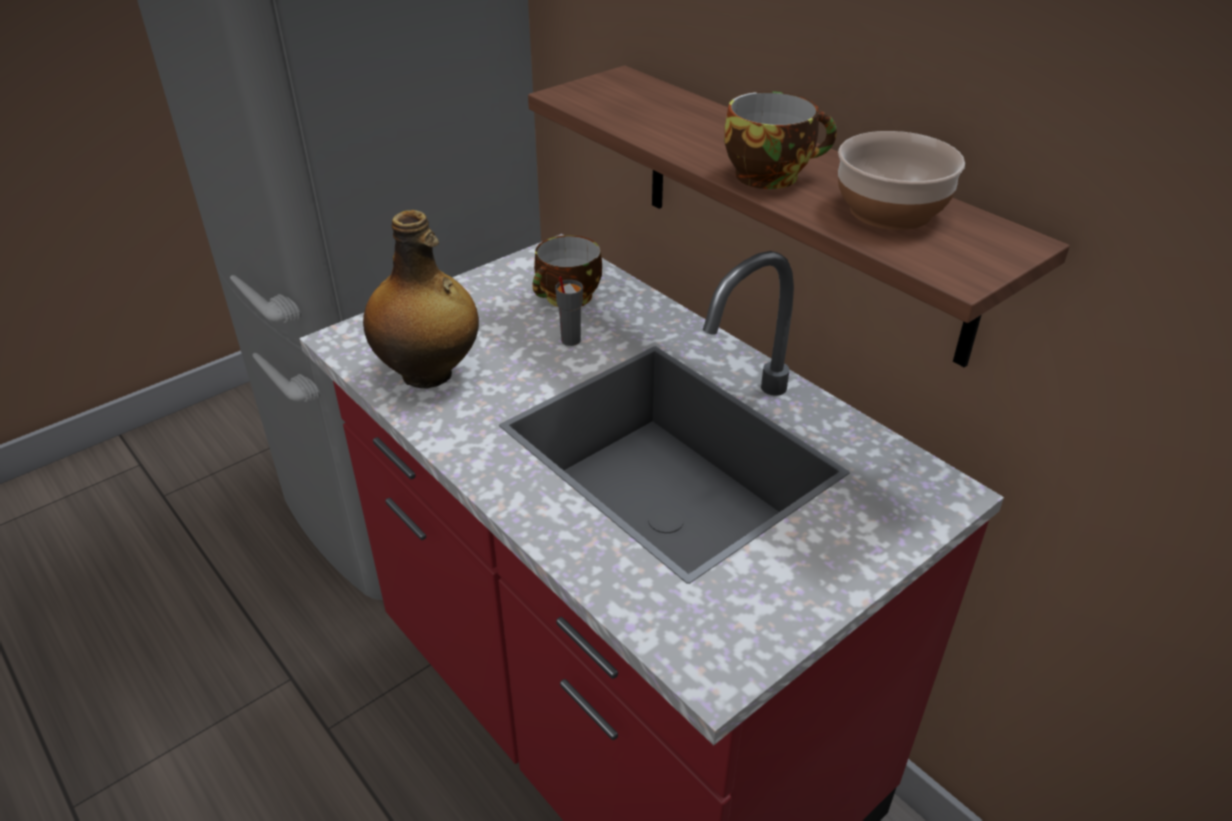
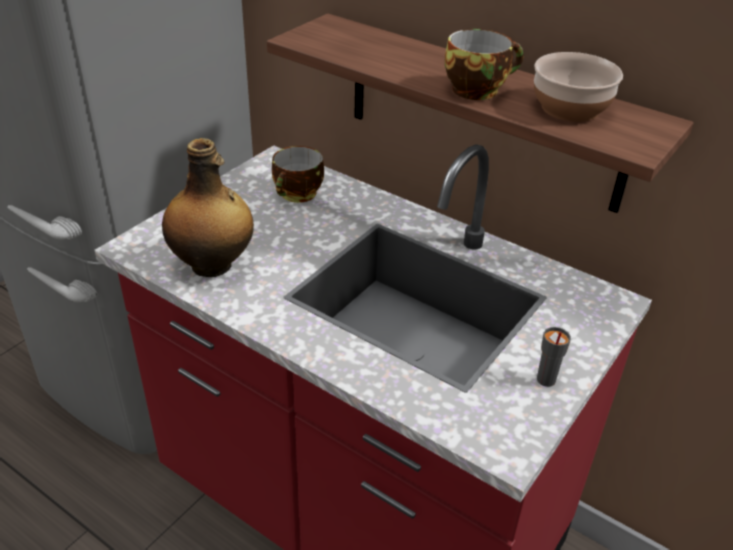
camera: 15 degrees left, 0 degrees up
grey cup [555,276,583,346] -> grey cup moved to [537,327,571,387]

